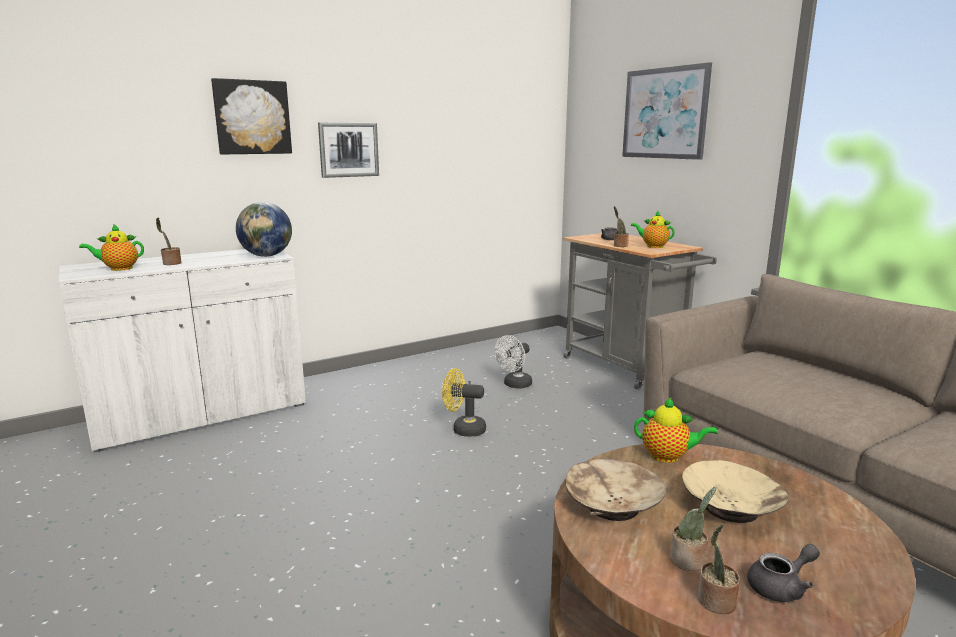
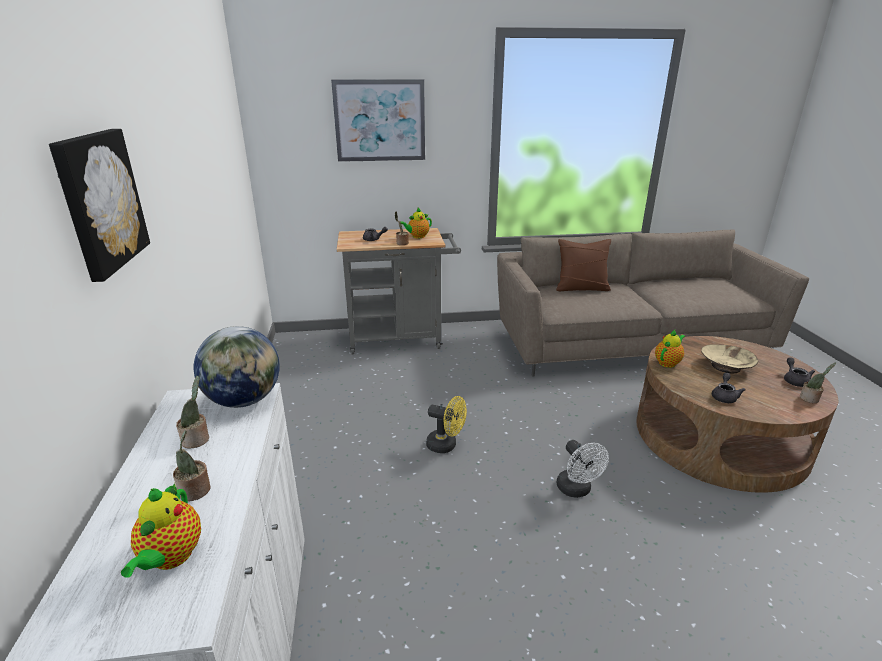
camera: 65 degrees left, 10 degrees up
picture [318,123,379,178] -> none
yellow fan [442,368,486,437] -> yellow fan turned 105 degrees counterclockwise [426,396,467,453]
white fan [495,335,532,388] -> white fan moved to [556,440,609,498]
beige bowl [565,458,666,521] -> grey teapot [712,373,746,403]
potted plant [670,487,716,571] -> potted plant moved to [176,376,209,448]
none -> brown pillow [556,239,611,291]

